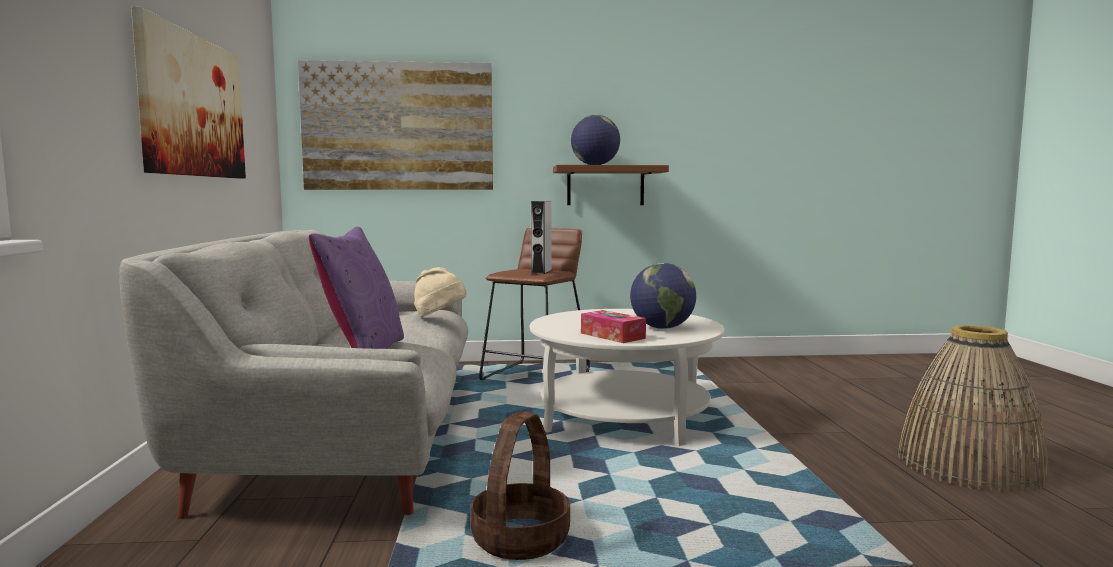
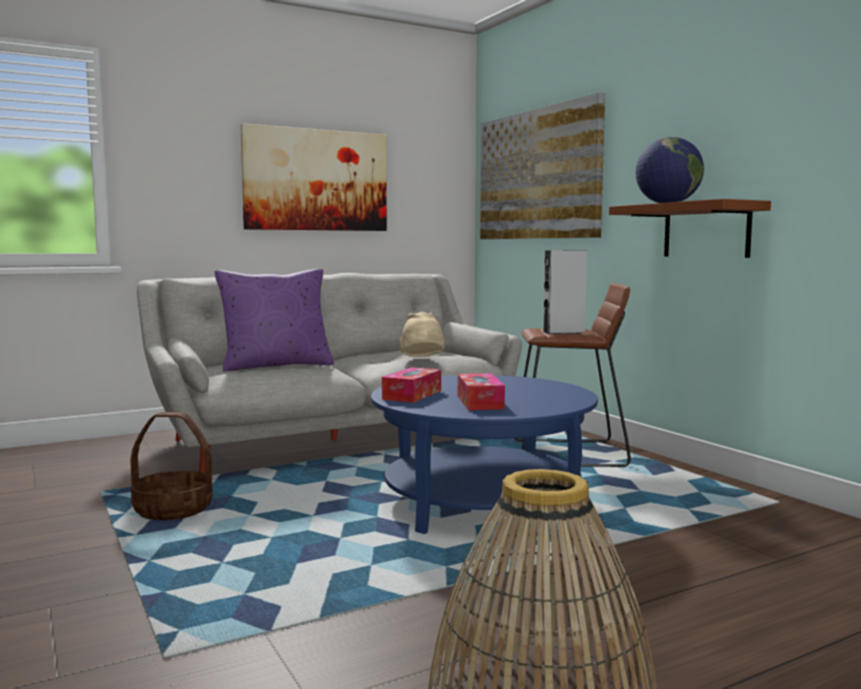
camera: 65 degrees right, 0 degrees up
white coffee table [530,309,725,446] -> blue coffee table [371,375,598,534]
globe [630,263,696,329] -> tissue box [458,373,505,410]

